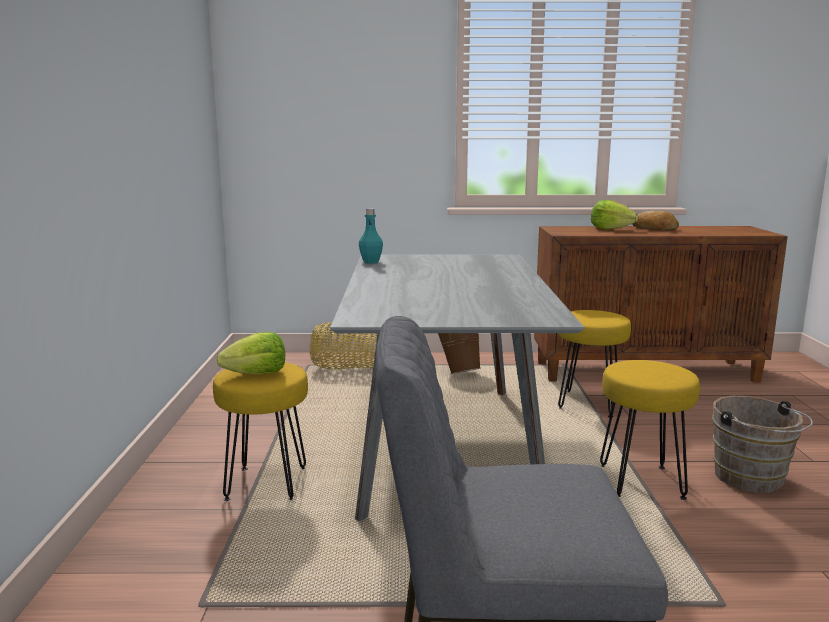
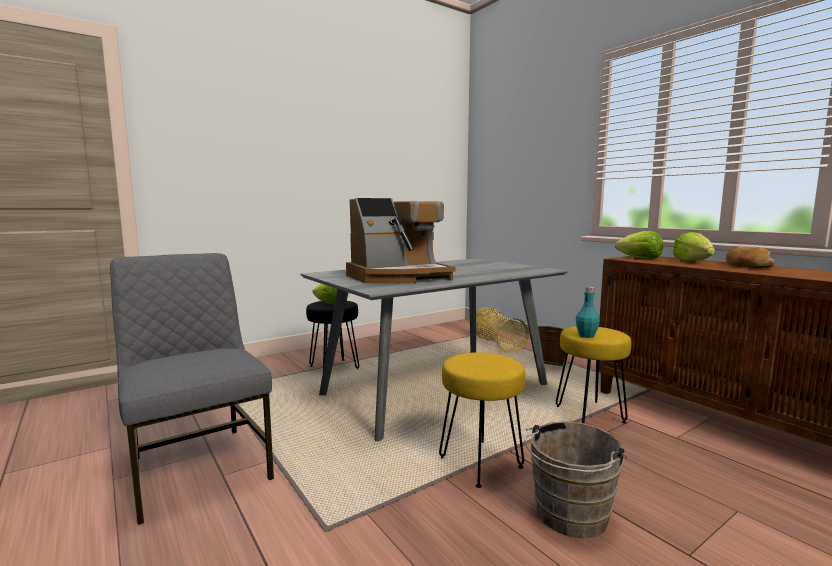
camera: 55 degrees right, 5 degrees down
yellow stool [213,362,308,501] -> black stool [306,301,359,369]
turquoise bottle [359,209,383,263] -> turquoise bottle moved to [576,286,600,338]
none -> coffee machine [346,198,455,284]
none -> lettuce [615,231,663,259]

